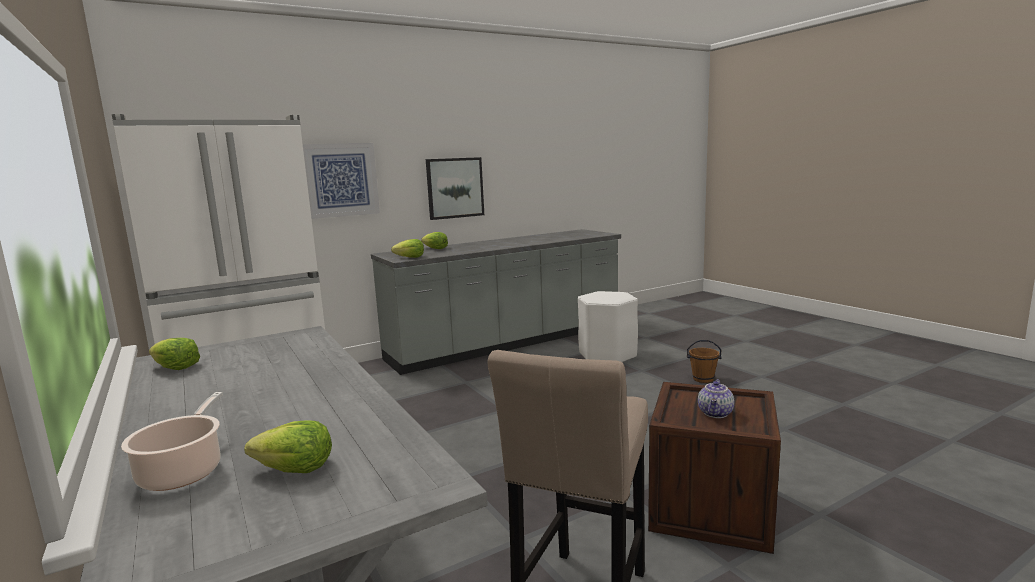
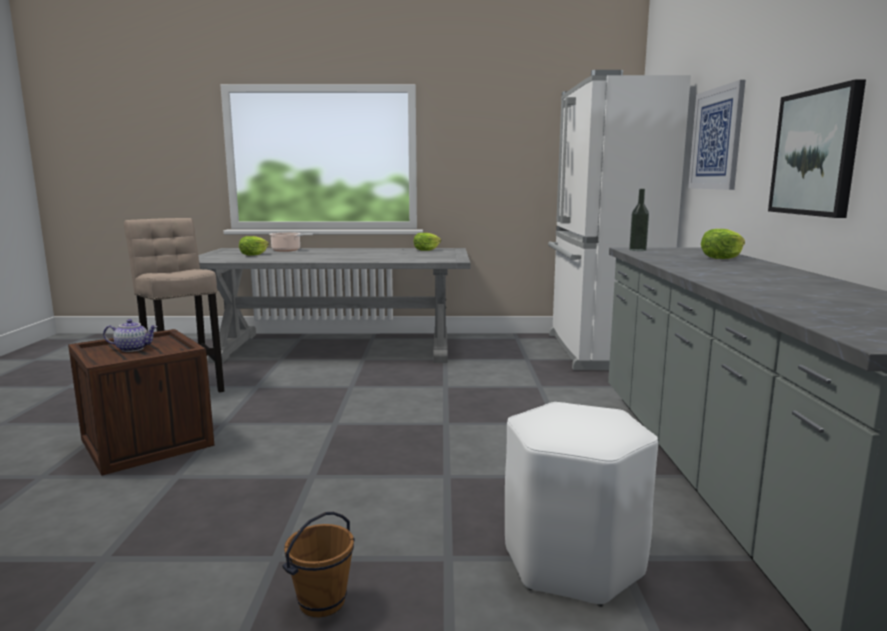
camera: 120 degrees right, 0 degrees up
lettuce [391,239,424,258] -> bottle [629,189,649,251]
teapot [698,379,734,418] -> teapot turned 120 degrees clockwise [103,319,158,352]

